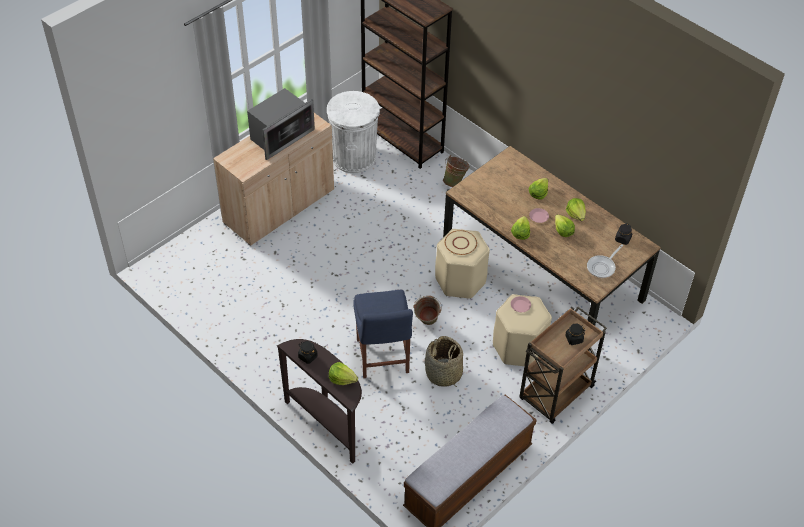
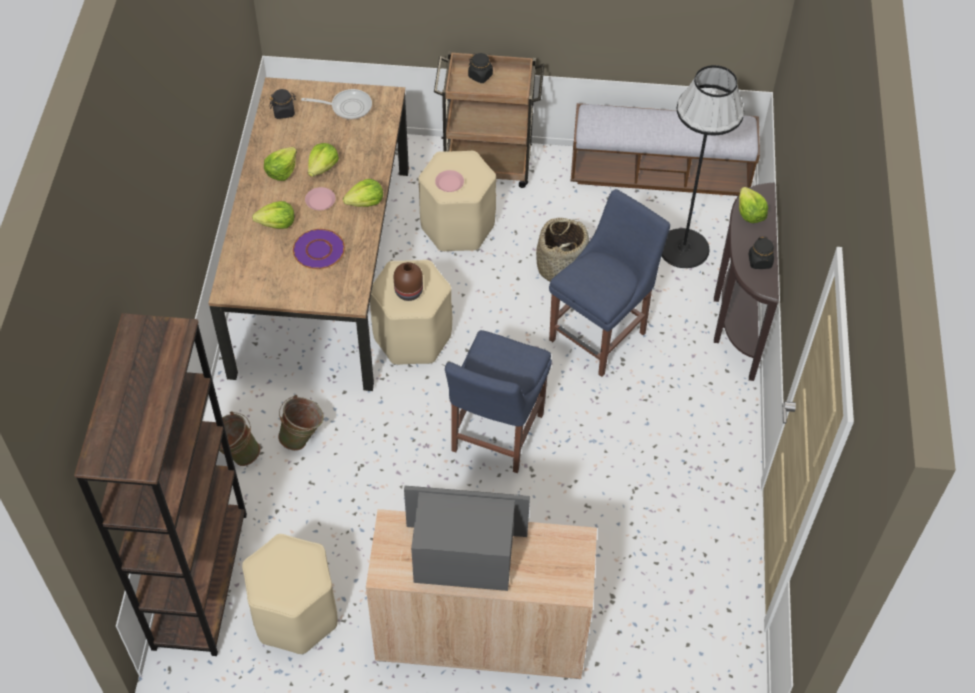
camera: 130 degrees left, 5 degrees up
white trash can [327,91,380,173] -> beige stool [242,534,338,654]
green bucket [413,296,442,325] -> green bucket moved to [278,395,324,451]
beige plate [445,230,477,255] -> brown vase [394,262,423,301]
none -> purple plate [293,229,345,269]
none -> blue chair [445,330,552,473]
none -> black floor lamp [662,65,744,268]

